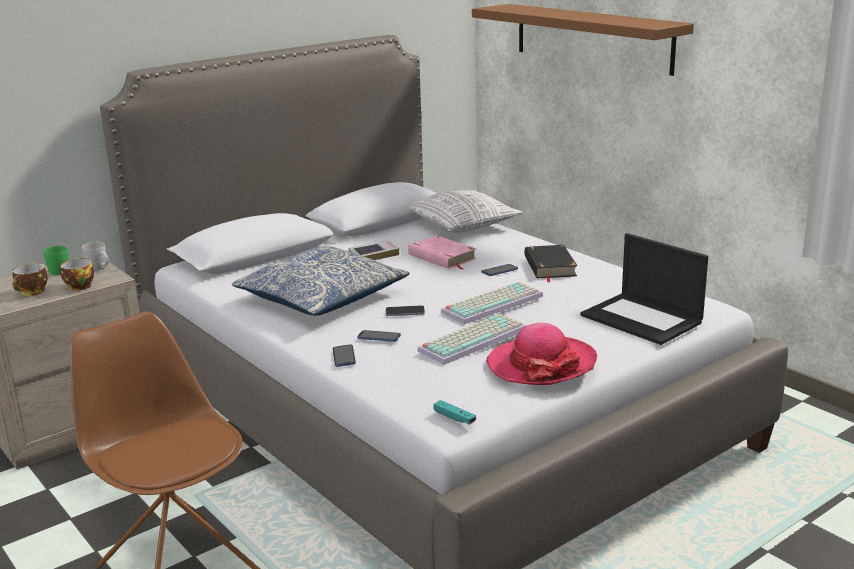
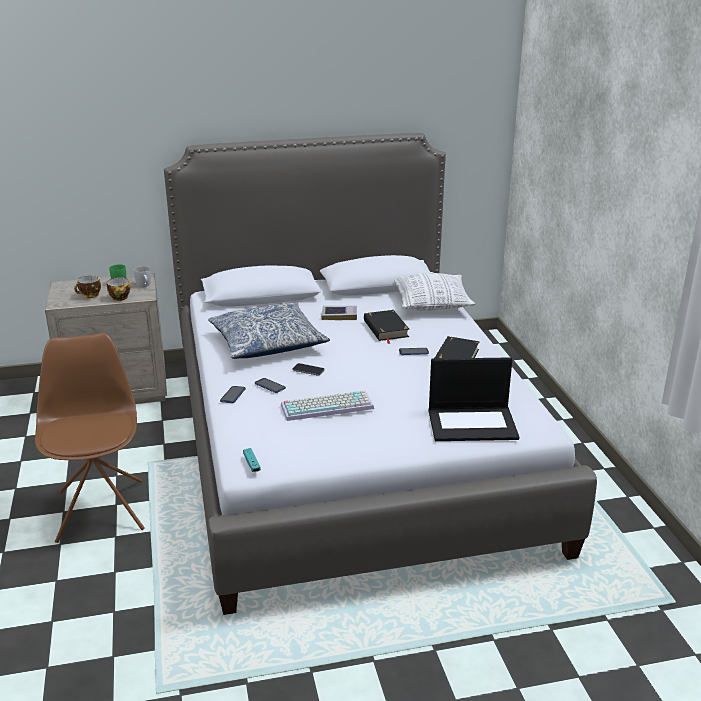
camera: 25 degrees right, 5 degrees up
pink book [408,235,477,270] -> black book [364,310,409,344]
keyboard [441,281,543,324] -> none
brown shelf [472,4,694,76] -> none
hat [486,323,597,385] -> none
laptop [580,233,708,345] -> laptop turned 75 degrees counterclockwise [428,357,519,441]

